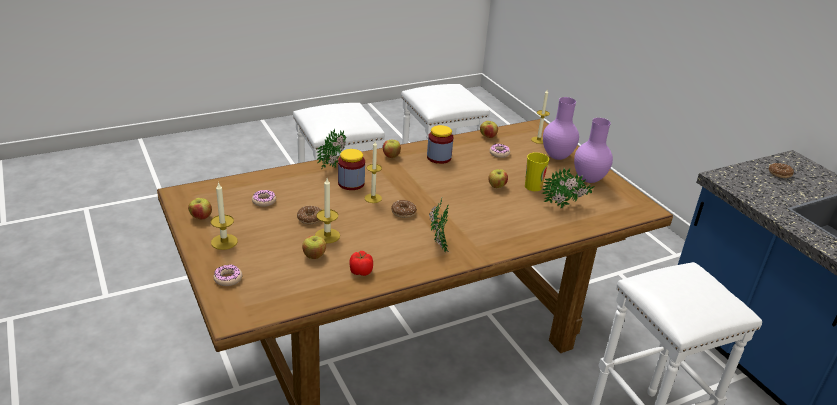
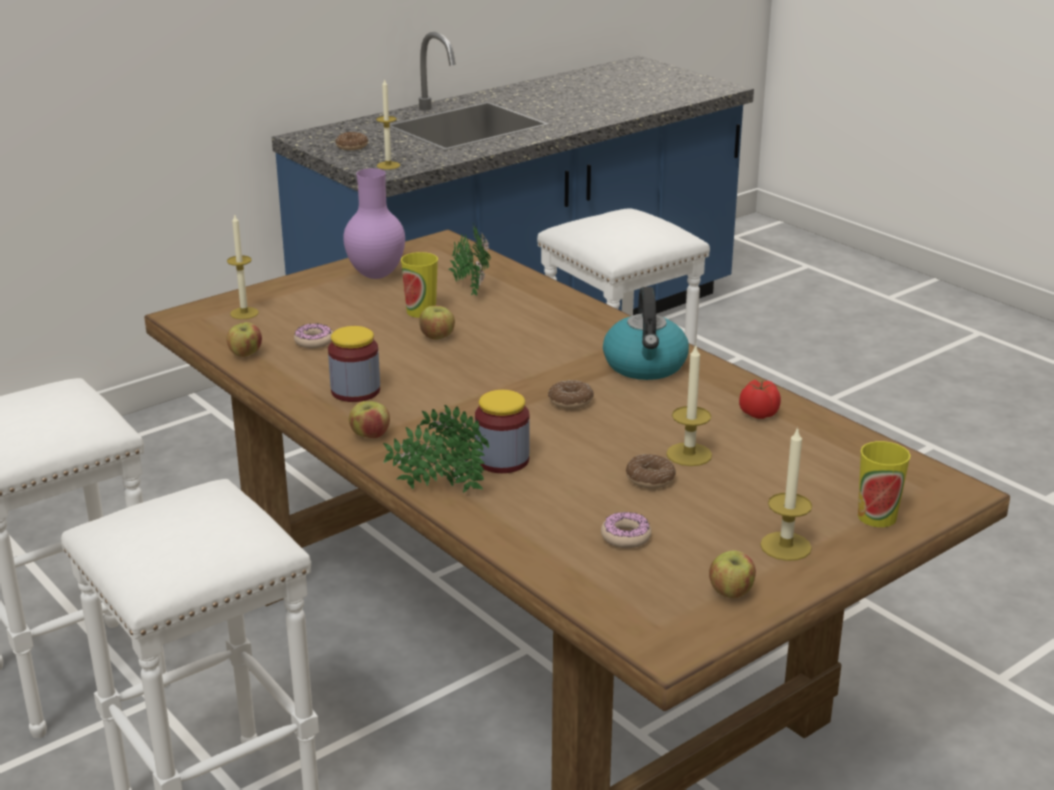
camera: 100 degrees left, 5 degrees down
donut [213,265,242,286] -> cup [858,441,911,527]
apple [302,236,326,259] -> none
candle [365,141,382,203] -> candle moved to [376,78,400,170]
potted plant [429,198,449,252] -> kettle [603,287,689,380]
purple vase [543,97,579,160] -> none

